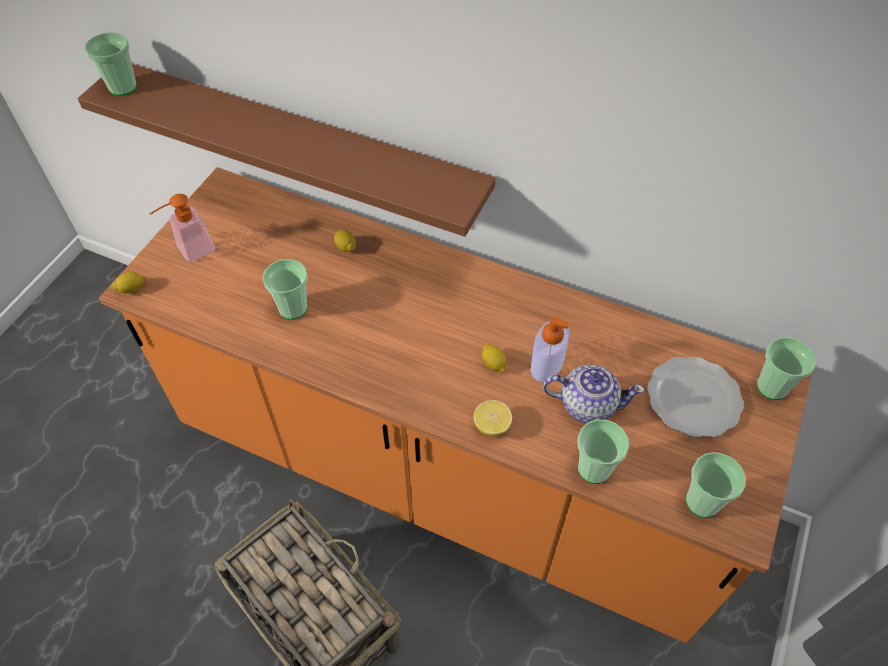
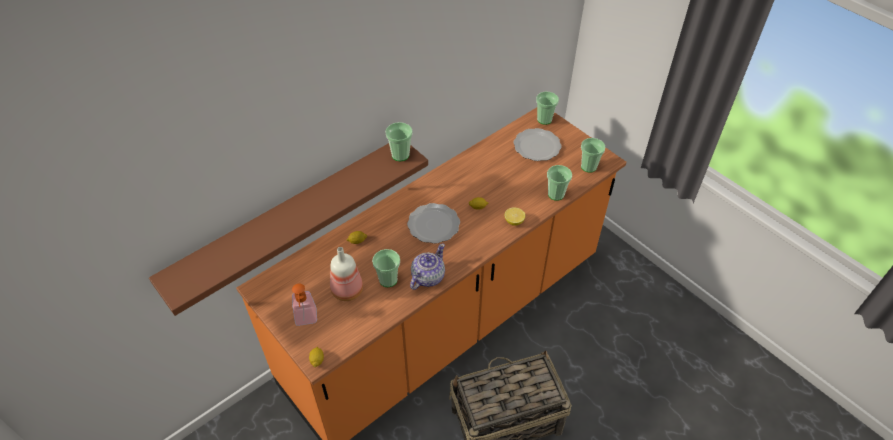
camera: 65 degrees left, 5 degrees down
cup [85,32,137,96] -> cup moved to [385,122,413,161]
soap dispenser [531,316,569,382] -> none
teapot [543,365,645,423] -> teapot moved to [410,244,445,290]
none -> bottle [330,247,363,301]
none -> plate [407,203,460,244]

